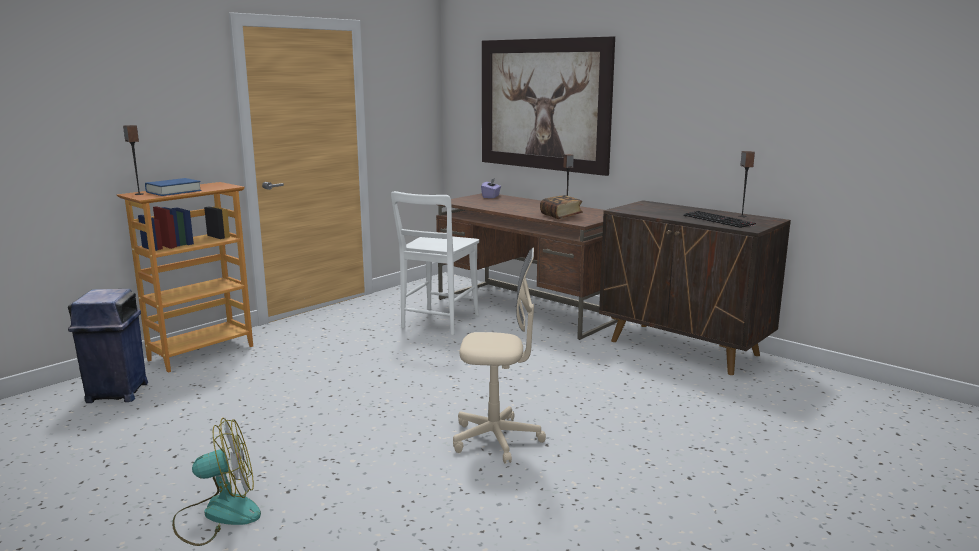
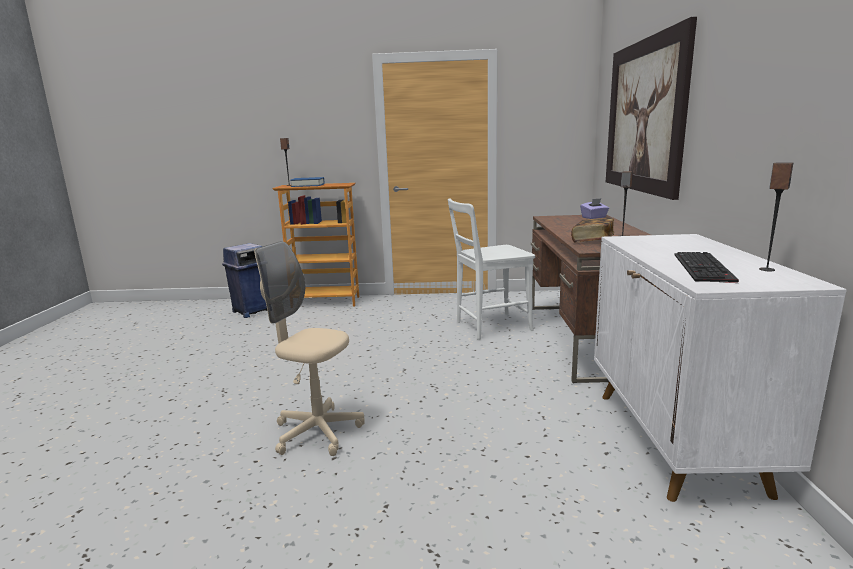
camera: 50 degrees right, 0 degrees up
fan [172,418,261,546] -> none
beige office chair [453,248,546,463] -> beige office chair turned 150 degrees clockwise [254,241,365,456]
brown cabinet [599,200,791,375] -> white cabinet [594,234,847,502]

